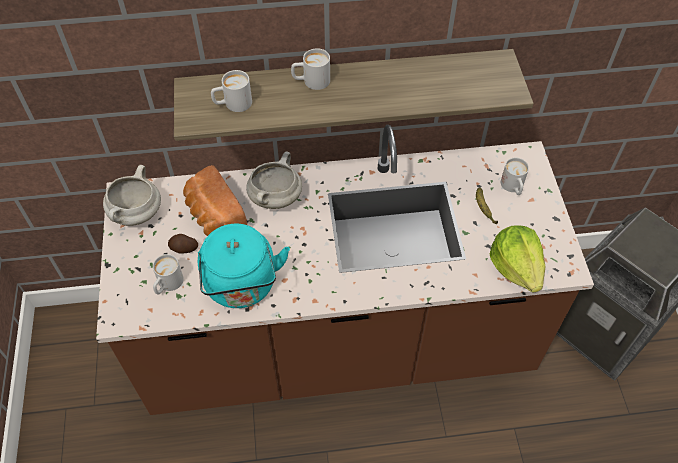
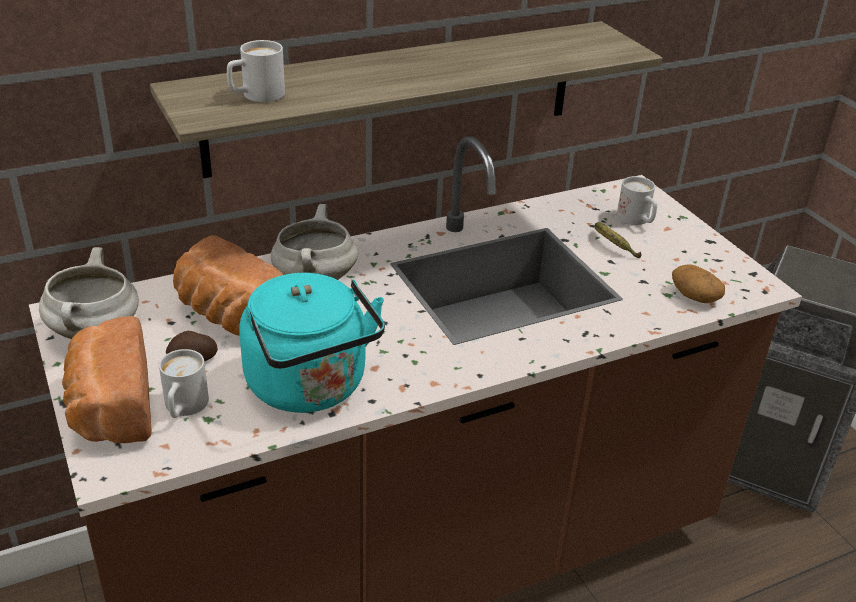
camera: 20 degrees left, 20 degrees down
white mug [291,48,330,90] -> none
lettuce [490,225,546,293] -> potato [672,264,725,303]
none -> bread [62,316,152,443]

